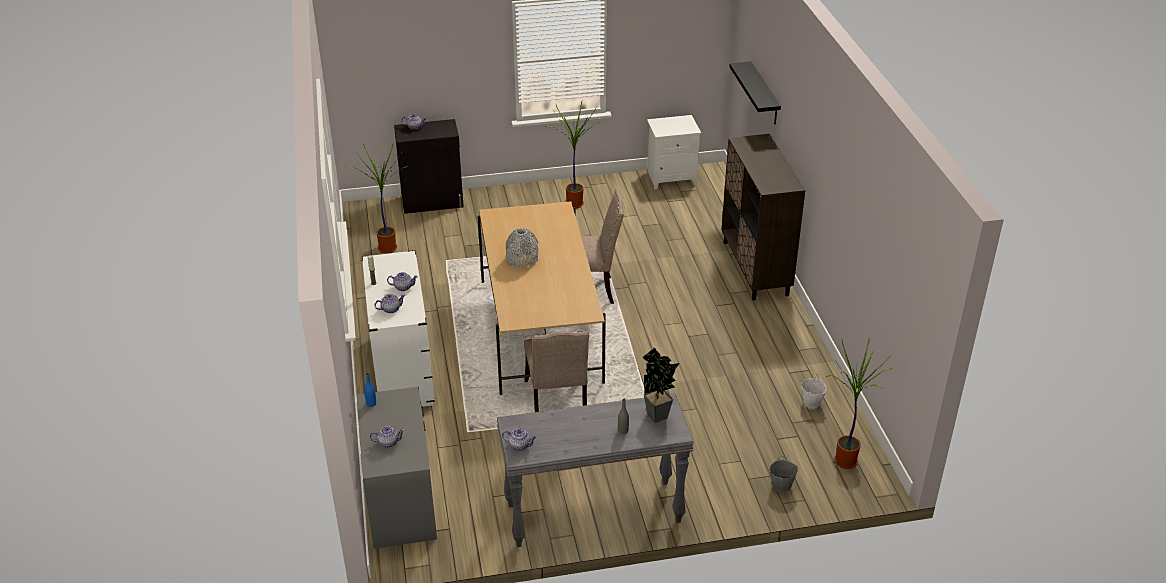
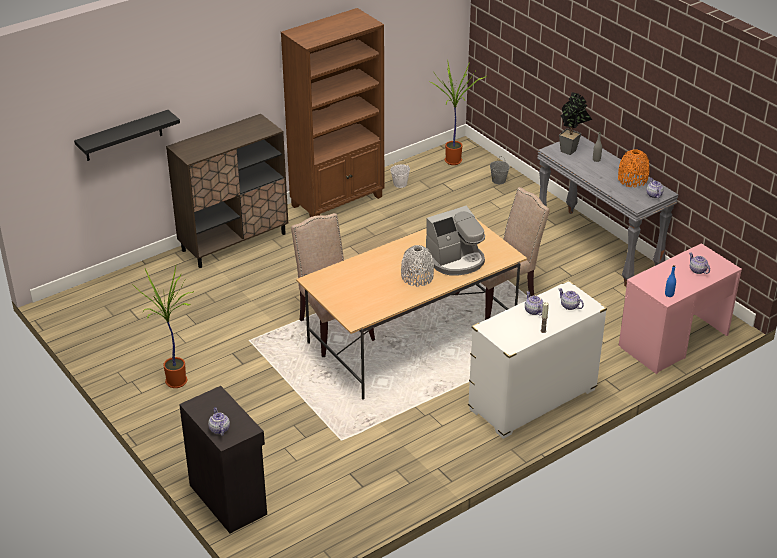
camera: 115 degrees left, 0 degrees up
potted plant [343,142,405,253] -> none
grey desk [356,387,437,549] -> pink desk [619,243,742,374]
white nightstand [647,115,701,189] -> none
none -> brown bookcase [281,8,384,217]
none -> coffee machine [426,206,485,275]
none -> orange vase [618,149,649,187]

